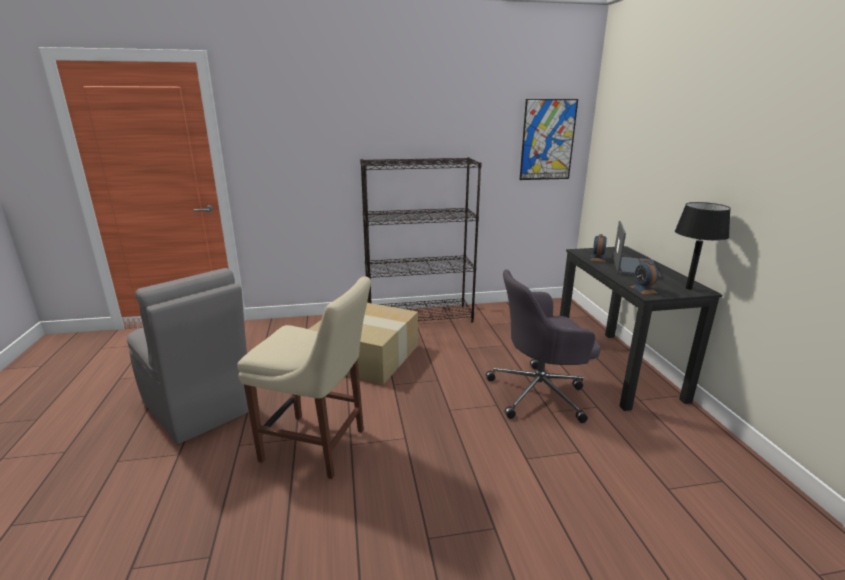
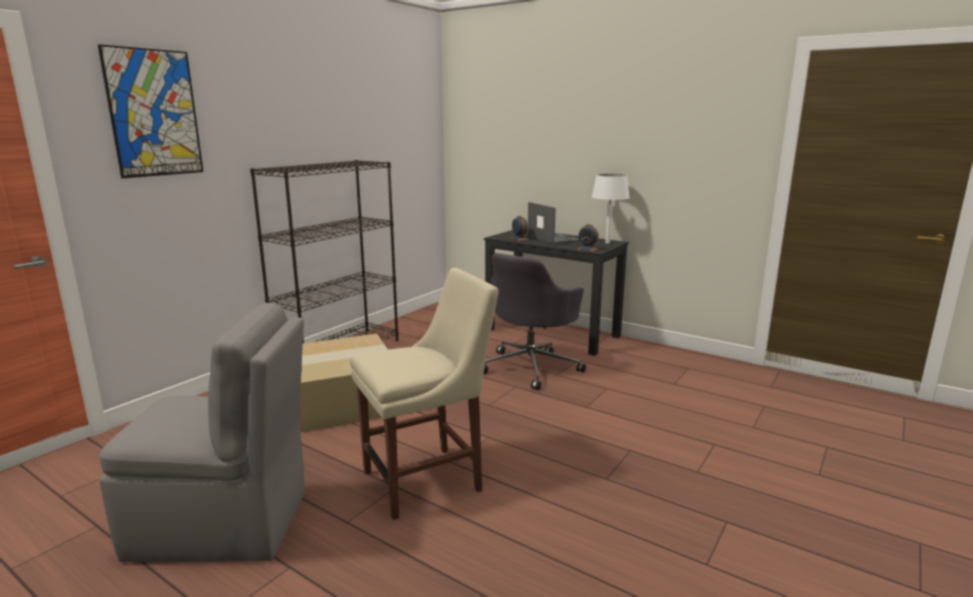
camera: 45 degrees left, 5 degrees down
picture [520,99,578,180] -> picture moved to [98,44,204,178]
black table lamp [675,202,731,290] -> white table lamp [591,174,630,243]

